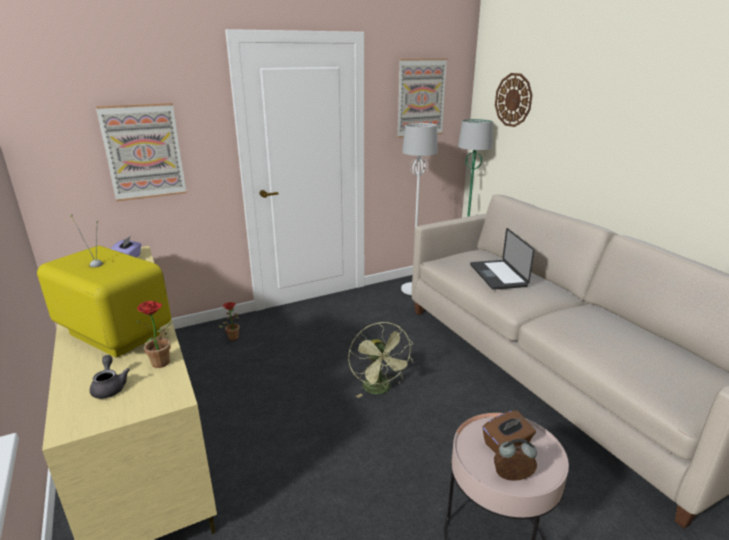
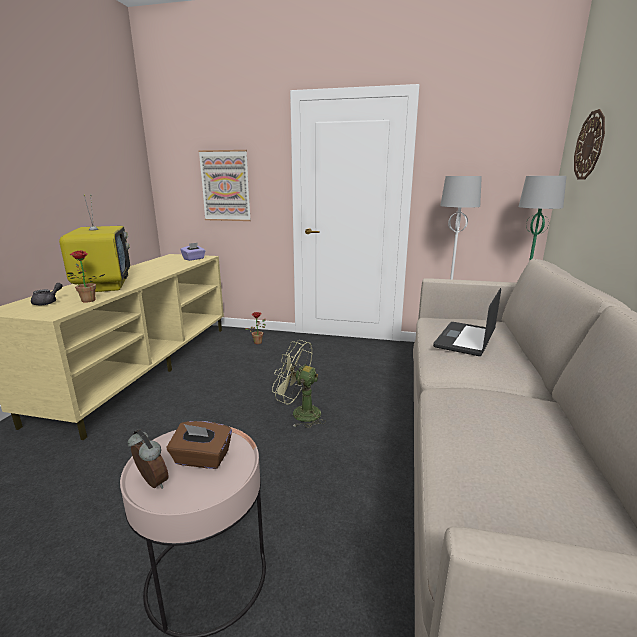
camera: 40 degrees right, 5 degrees down
green fan [348,322,413,398] -> green fan turned 90 degrees clockwise [272,340,326,428]
picture [397,58,448,138] -> none

